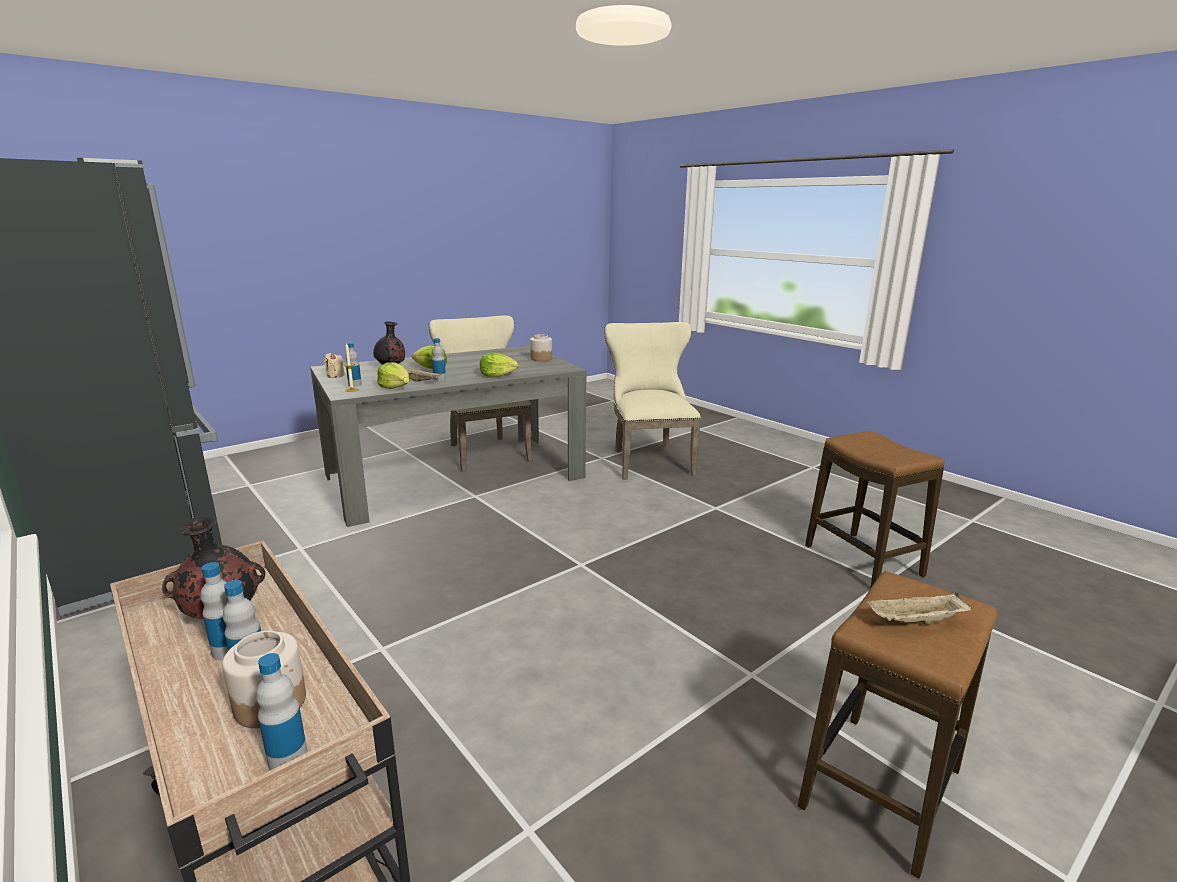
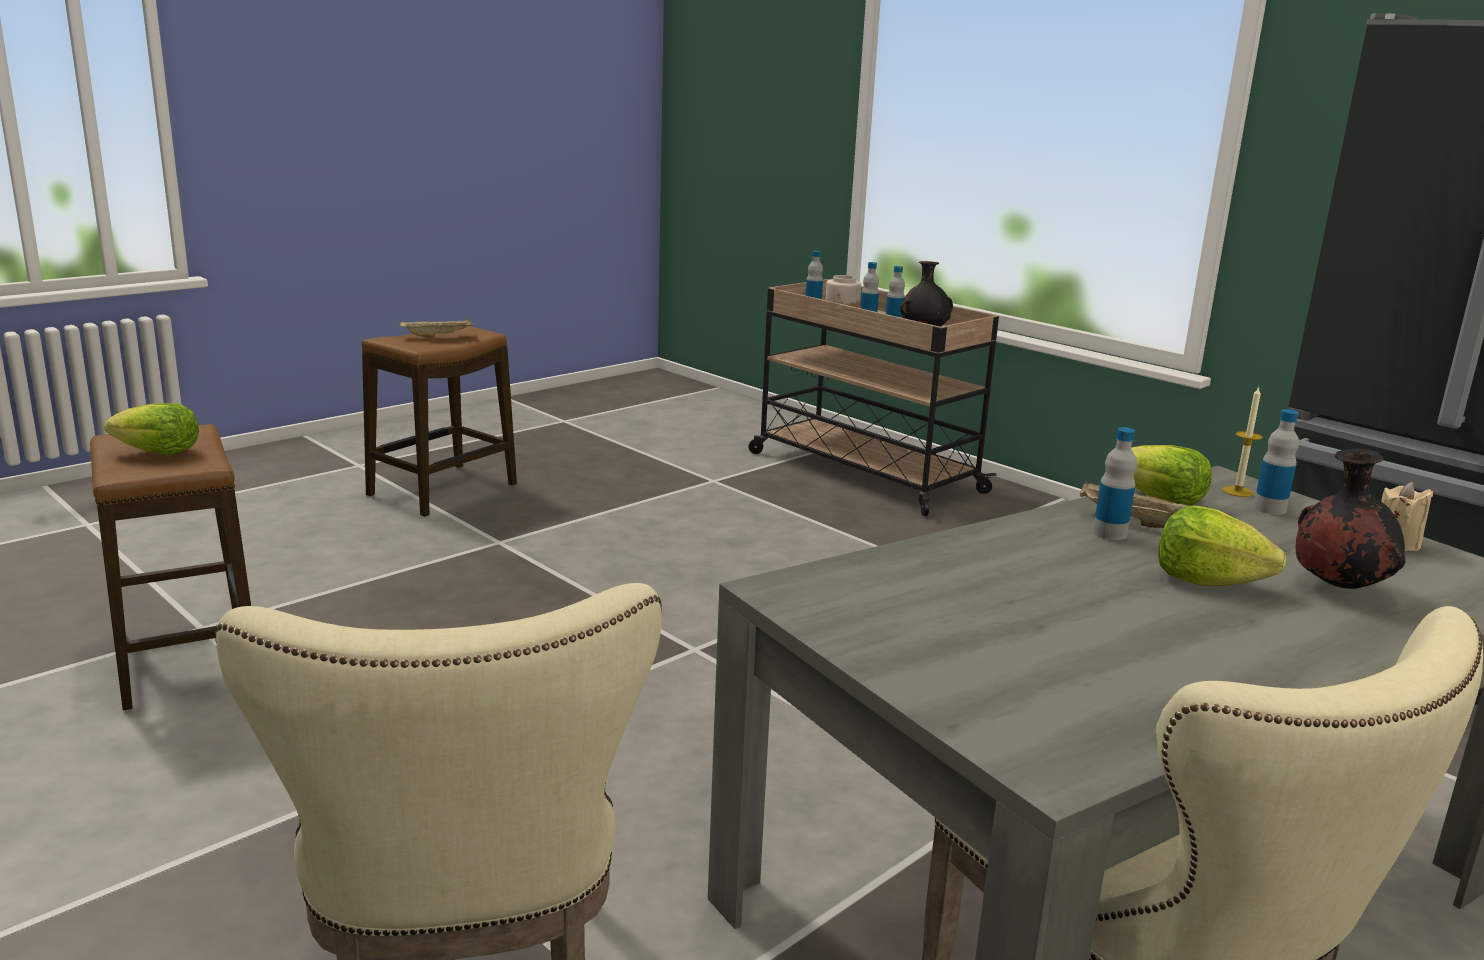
camera: 175 degrees right, 0 degrees up
lettuce [480,353,518,377] -> lettuce moved to [104,403,199,455]
jar [530,334,552,361] -> none

